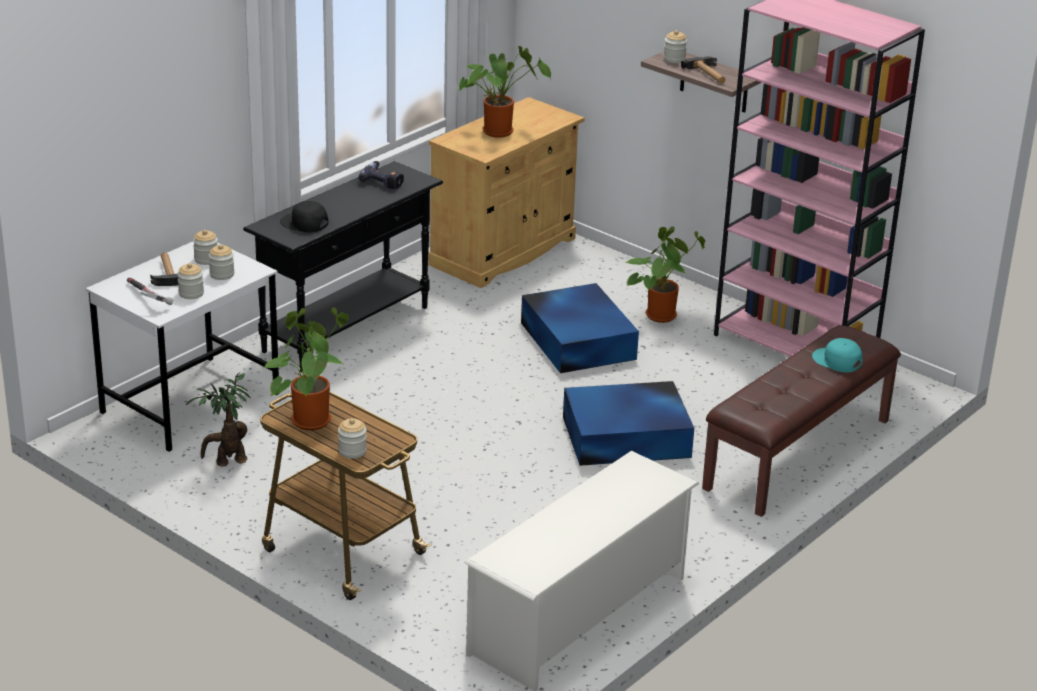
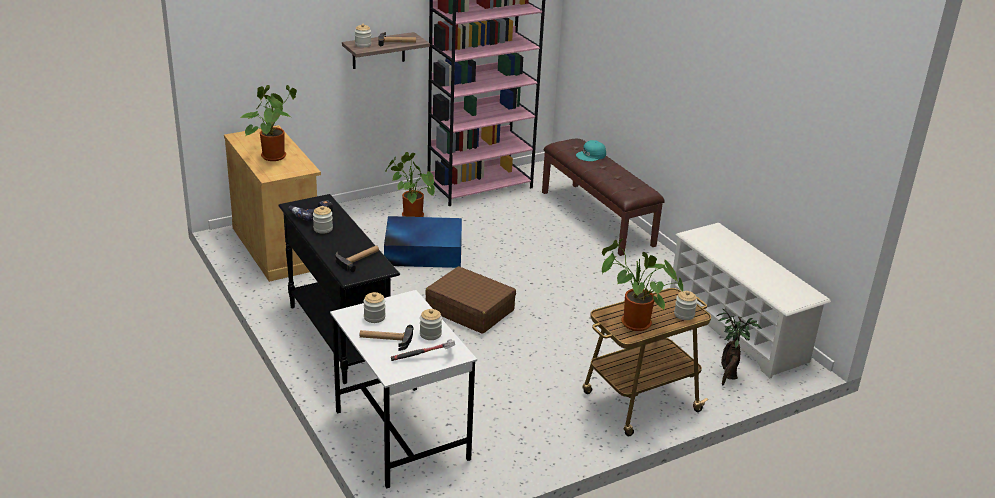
camera: 70 degrees left, 0 degrees up
potted plant [186,372,250,467] -> potted plant moved to [717,309,762,385]
jar [209,244,235,280] -> jar moved to [313,206,333,234]
black cap [280,201,329,232] -> hammer [335,245,379,272]
blue storage box [563,381,694,466] -> none
none -> brown suitcase [425,267,516,333]

